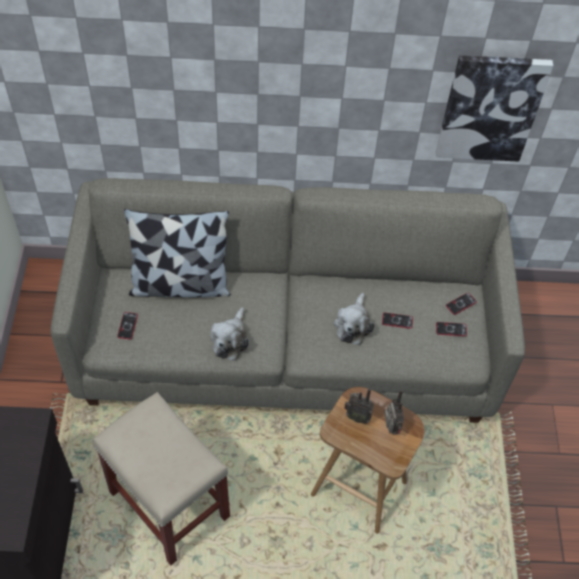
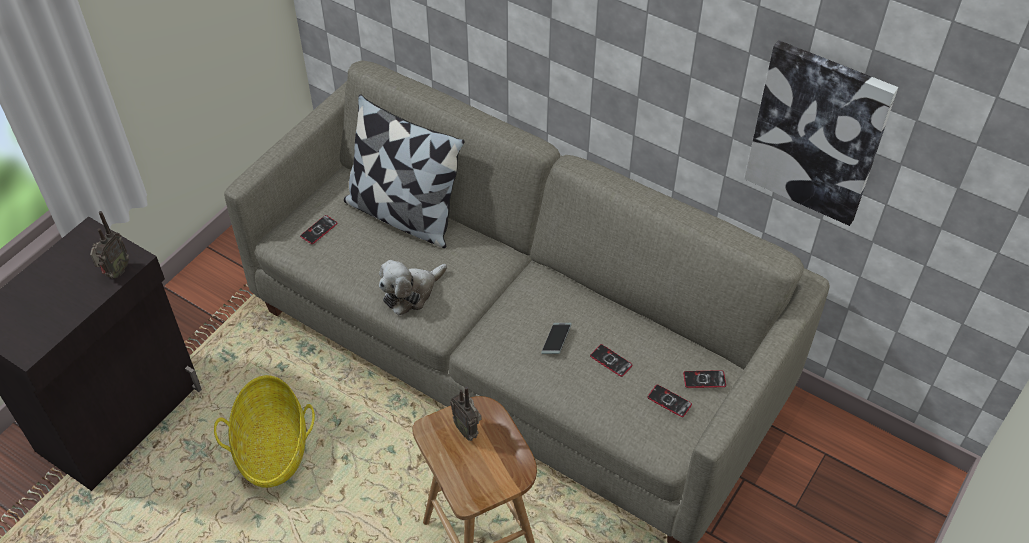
camera: 35 degrees right, 5 degrees down
beige stool [93,392,230,565] -> basket [214,375,315,488]
plush toy [334,293,374,345] -> phone [541,323,572,354]
radio [384,389,404,435] -> radio moved to [90,211,129,278]

